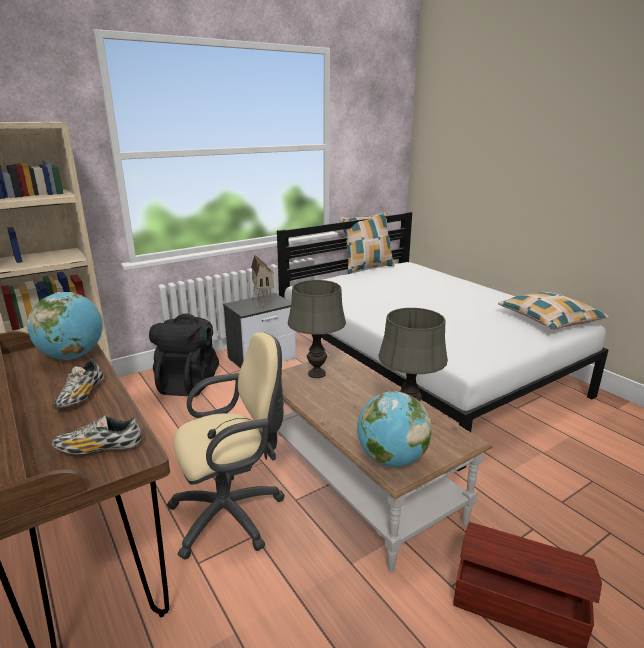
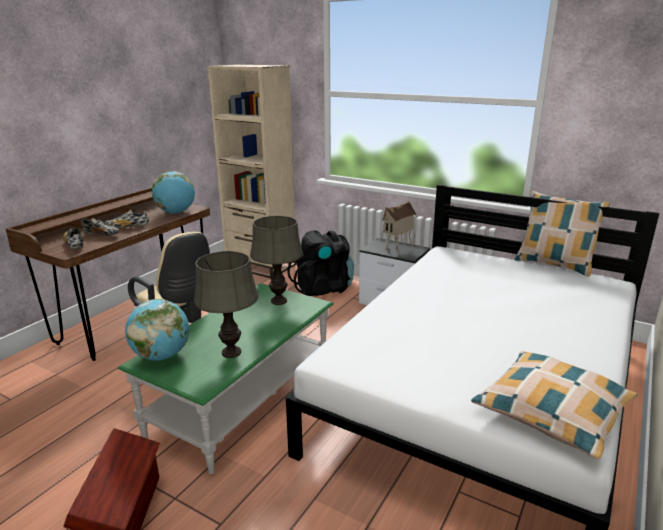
camera: 65 degrees right, 0 degrees up
brown coffee table [277,352,493,572] -> green coffee table [118,283,334,474]
none -> shoe [81,218,120,236]

